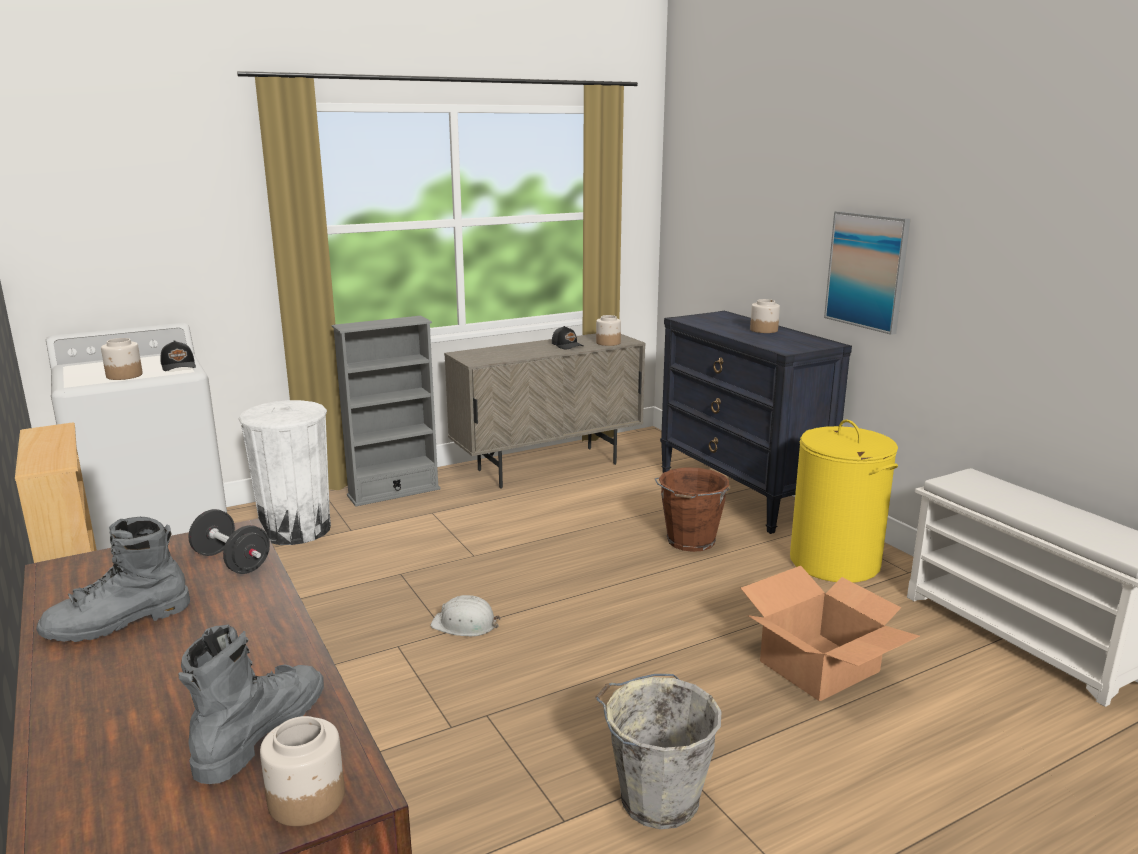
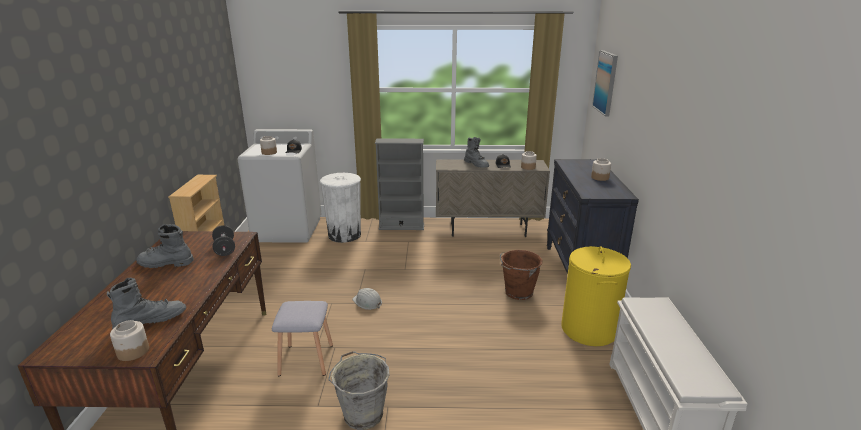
camera: 30 degrees right, 5 degrees up
cardboard box [741,566,920,702] -> none
picture [824,211,911,335] -> picture moved to [592,50,618,116]
none -> grey stool [272,301,333,376]
none -> grey boot [464,137,489,168]

